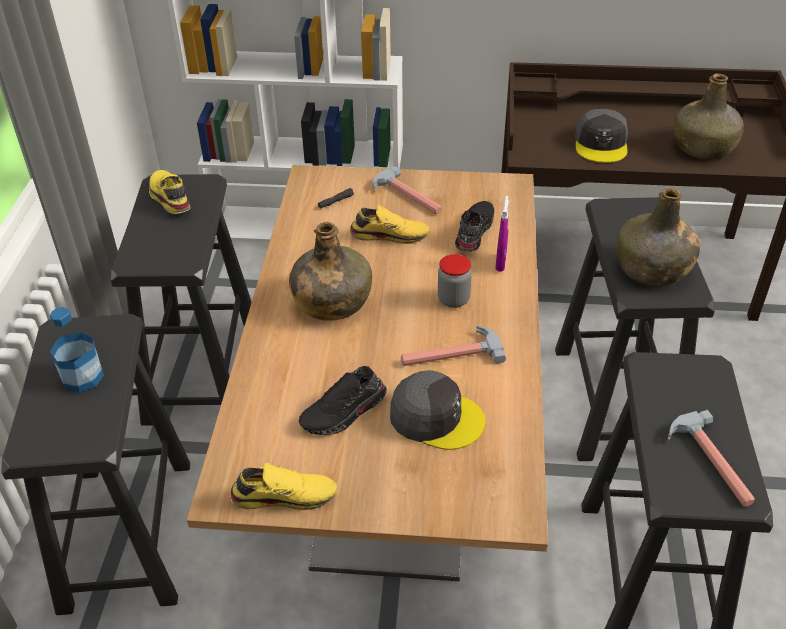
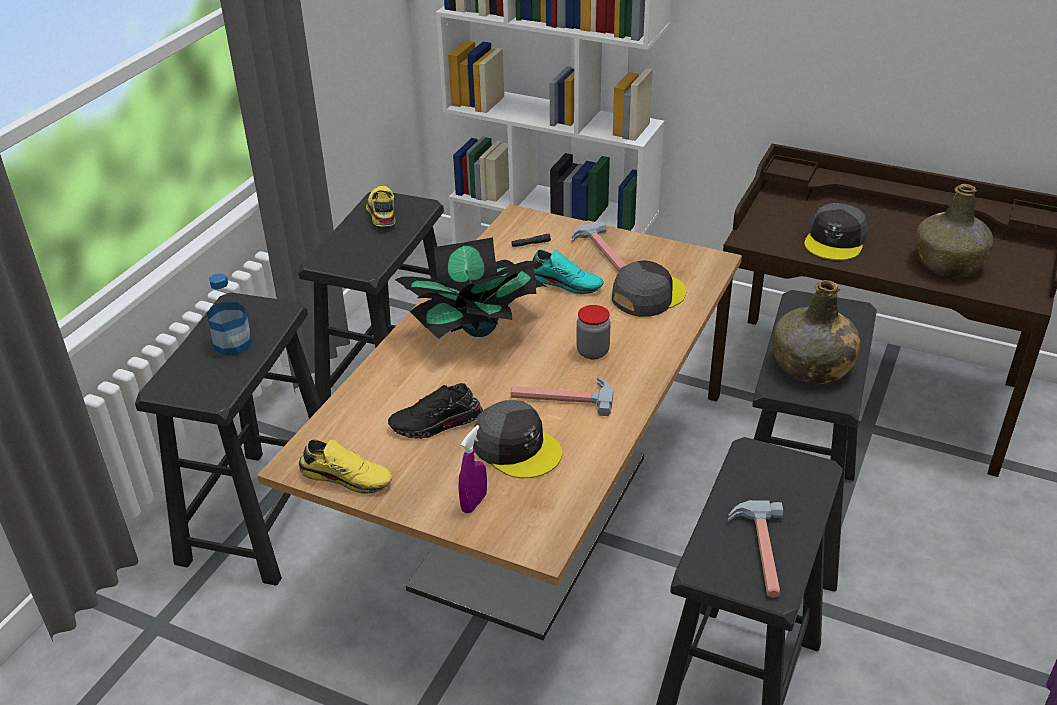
camera: 20 degrees right, 5 degrees down
green bottle [289,222,372,321] -> potted plant [395,238,547,339]
yellow shoe [349,205,430,244] -> turquoise shoe [532,250,604,294]
black shoe [455,201,494,252] -> grey cap [612,260,686,317]
purple spray bottle [495,196,509,272] -> purple spray bottle moved to [458,425,487,514]

